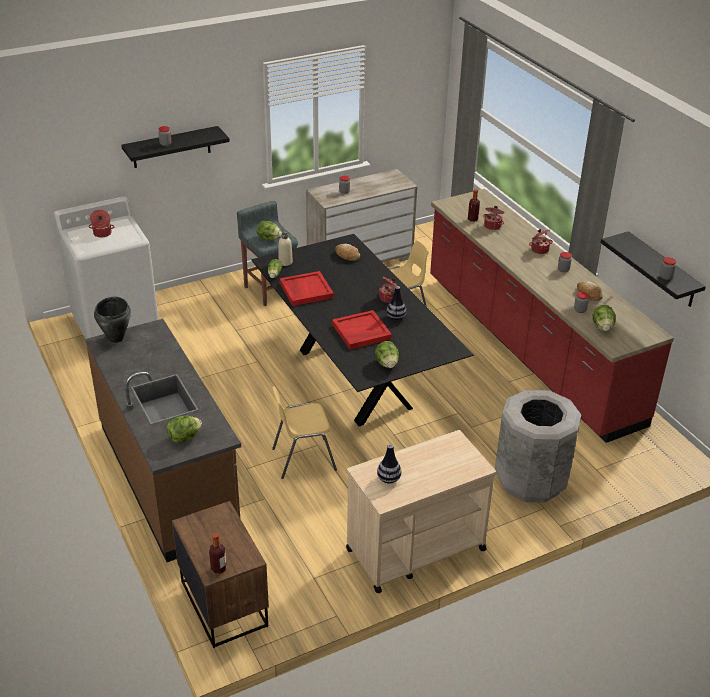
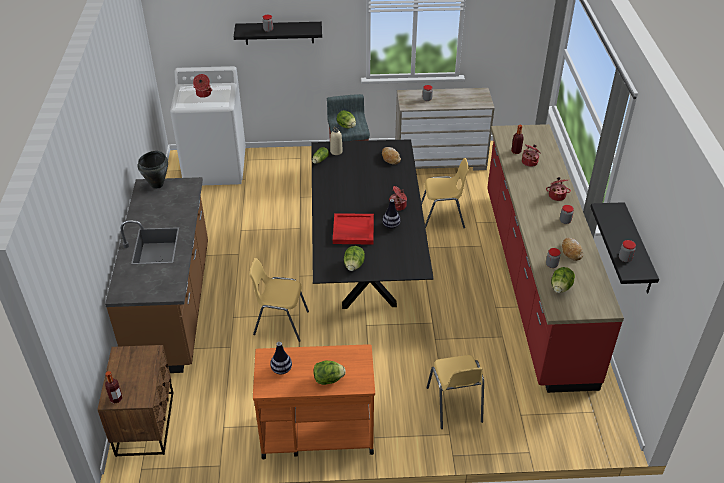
camera: 25 degrees right, 5 degrees up
lettuce [167,416,202,443] -> lettuce moved to [314,360,346,385]
red tray [280,271,334,306] -> none
beige cart [346,430,496,593] -> orange cart [253,344,375,459]
grey trash can [495,390,581,503] -> yellow chair [426,355,484,429]

